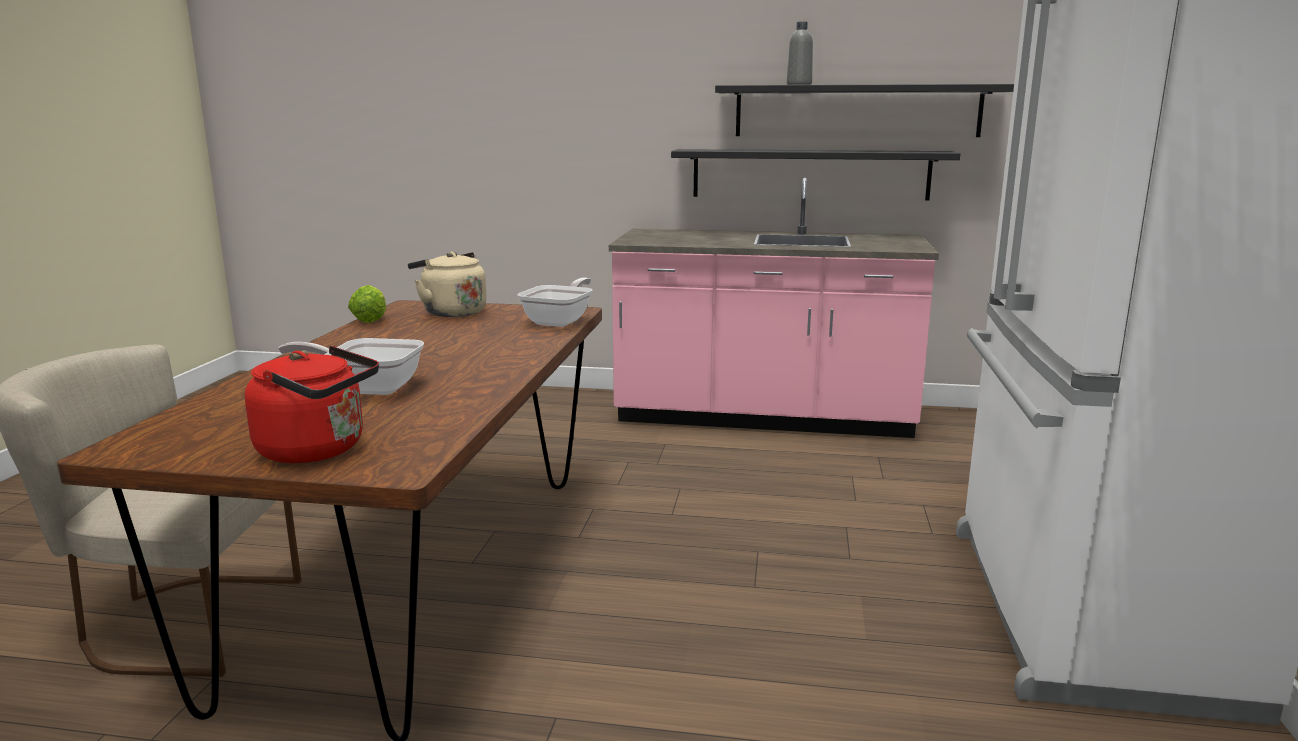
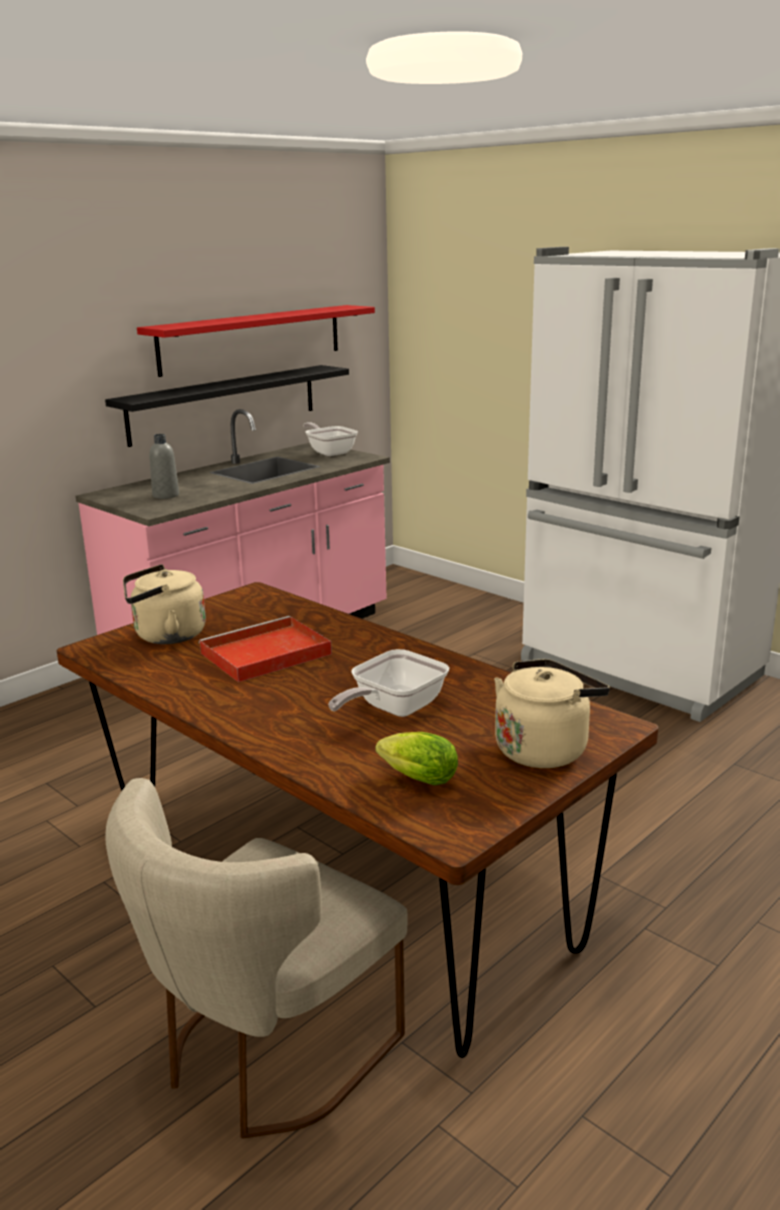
camera: 55 degrees left, 5 degrees up
red kettle [245,346,379,463] -> beige kettle [494,659,610,768]
lettuce [348,285,387,323] -> lettuce moved to [376,732,458,786]
frying pan [517,278,592,327] -> frying pan moved to [303,422,358,456]
black shelf [715,84,1014,137] -> red shelf [137,305,375,377]
grey bottle [787,21,813,85] -> grey bottle moved to [149,434,179,499]
none -> red tray [199,616,332,682]

